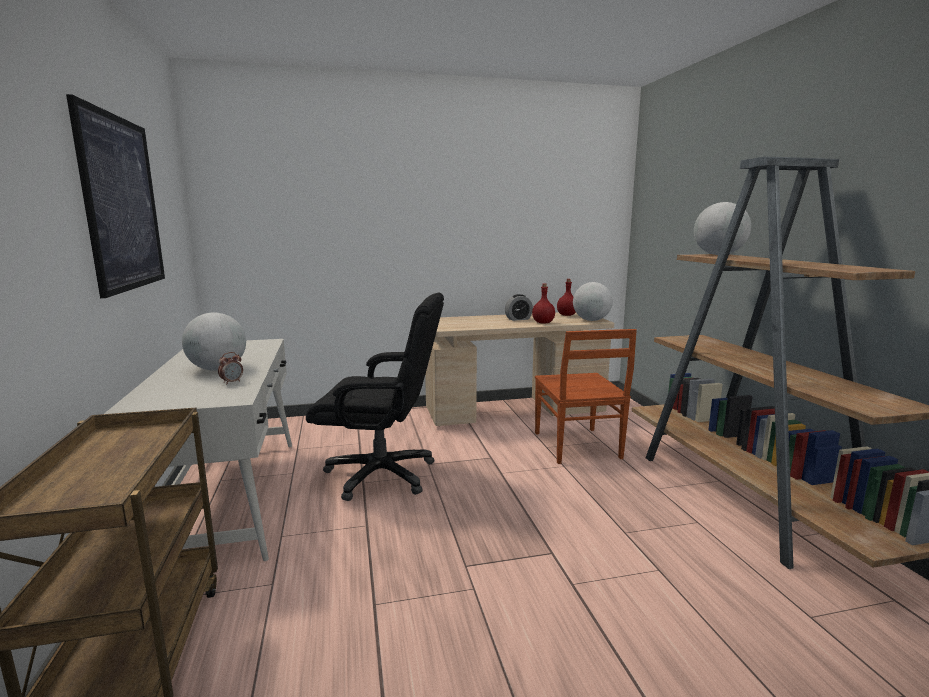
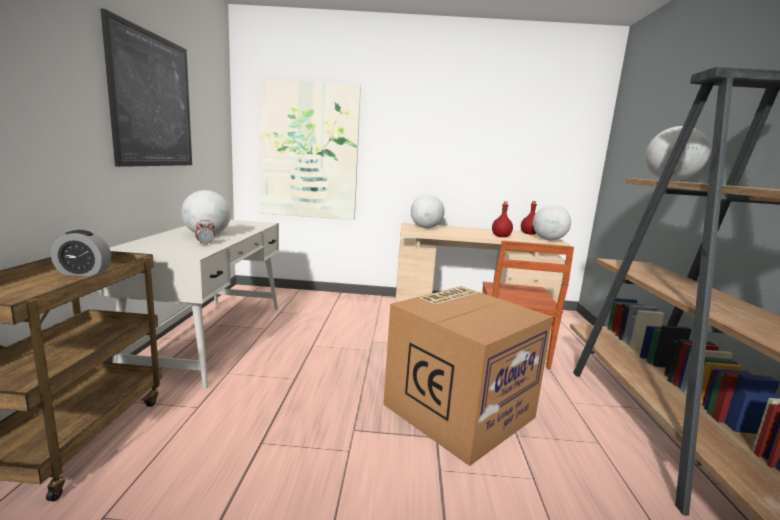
camera: 15 degrees right, 0 degrees up
black office chair [306,293,444,501] -> none
alarm clock [505,294,533,321] -> alarm clock moved to [51,230,111,276]
none -> picture [259,79,361,220]
none -> cardboard box [383,286,553,466]
none -> globe [411,194,445,228]

